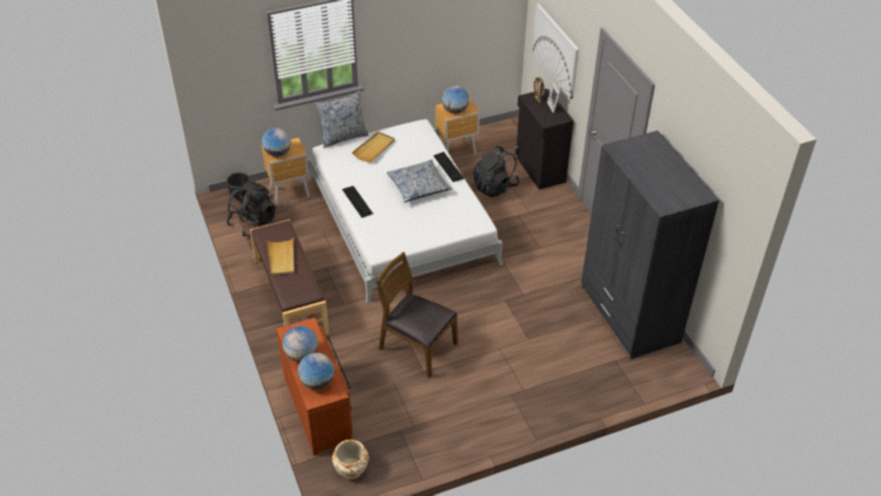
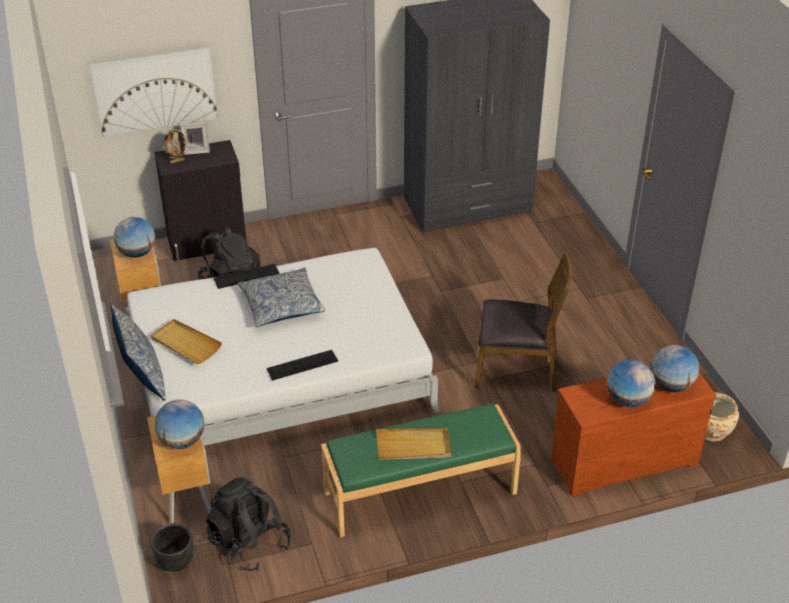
camera: 85 degrees left, 5 degrees down
brown bench [250,219,329,335] -> green bench [321,403,522,537]
brown chair [376,252,458,378] -> brown chair turned 120 degrees counterclockwise [475,252,572,392]

